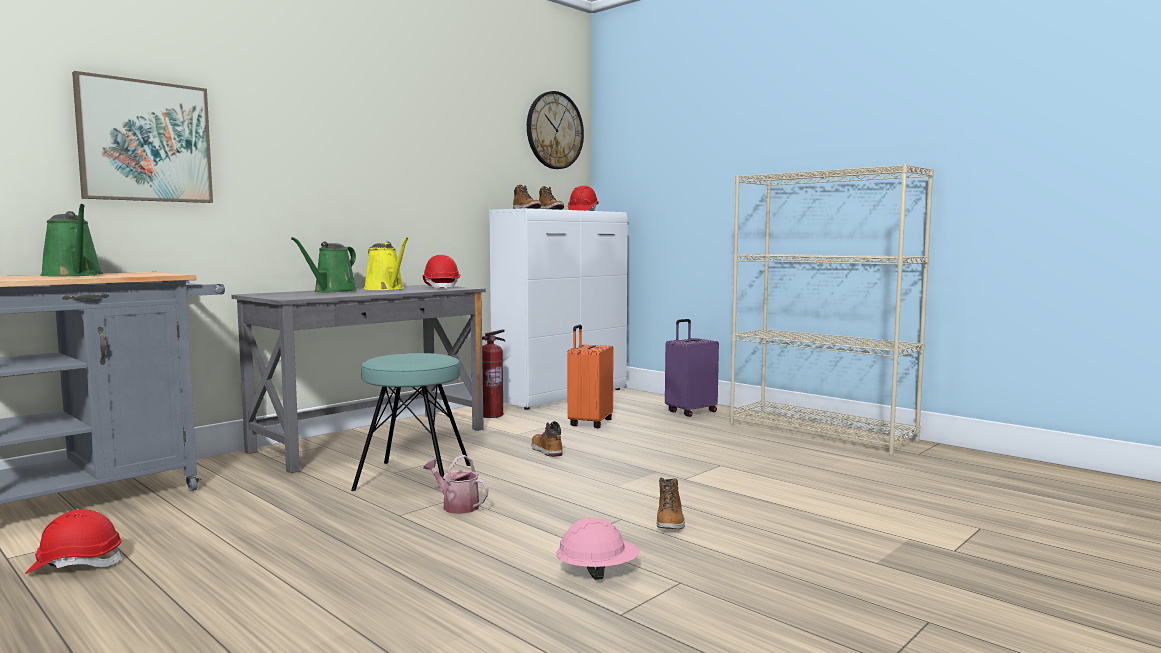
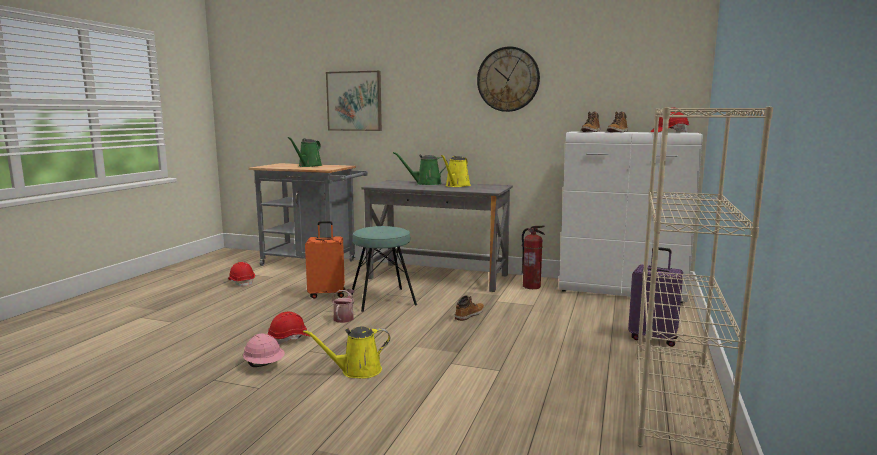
camera: 65 degrees right, 5 degrees up
red hard hat [423,255,460,289] -> red hard hat moved to [268,312,311,345]
wall clock [527,91,584,169] -> wall clock moved to [477,46,540,112]
orange suitcase [567,325,614,428] -> orange suitcase moved to [305,221,345,298]
boot [657,478,685,529] -> yellow watering can [303,327,390,379]

